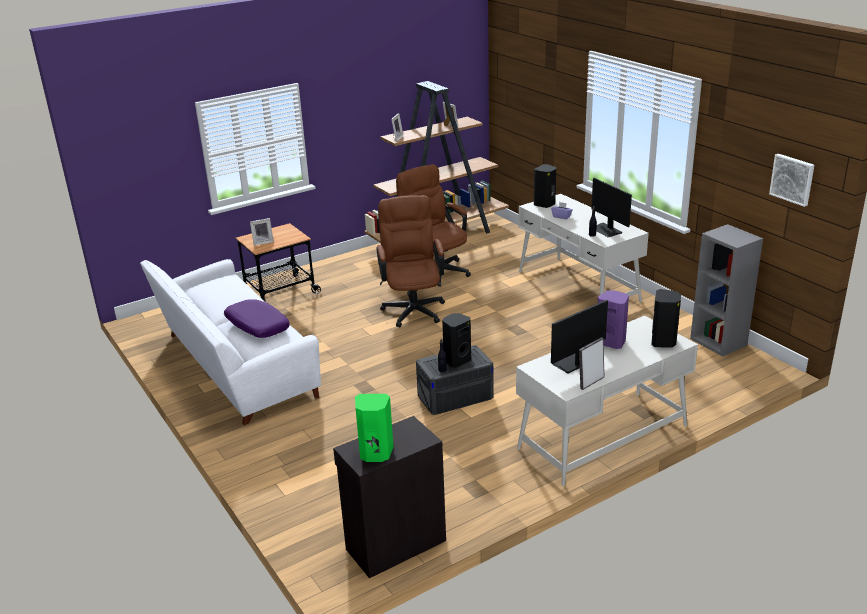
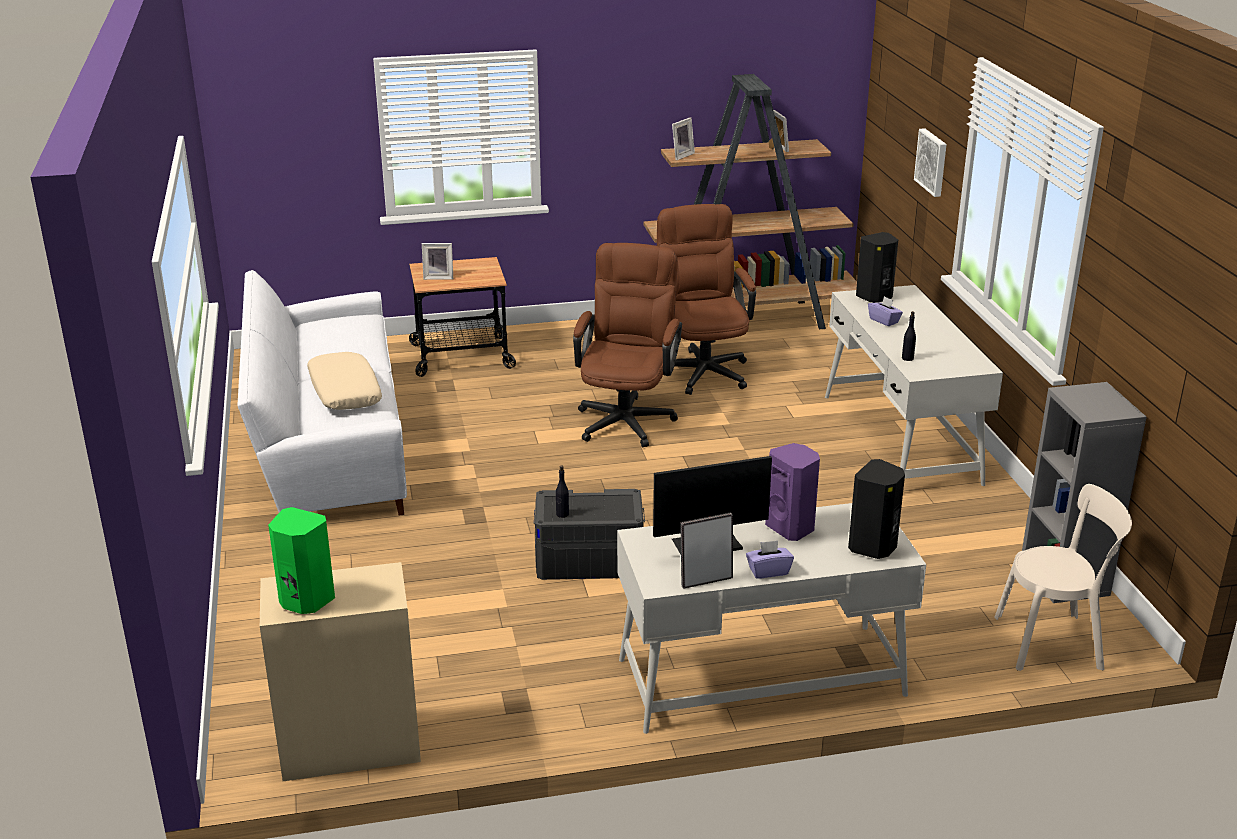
camera: 20 degrees right, 0 degrees up
purple pillow [224,299,290,338] -> beige pillow [307,352,382,410]
black cabinet [333,416,446,578] -> beige cabinet [260,562,421,781]
black speaker [442,313,471,368] -> none
monitor [591,178,632,237] -> none
picture [769,154,814,207] -> picture moved to [914,128,947,197]
none -> purple tissue box [746,540,794,579]
none -> beige chair [994,484,1132,671]

